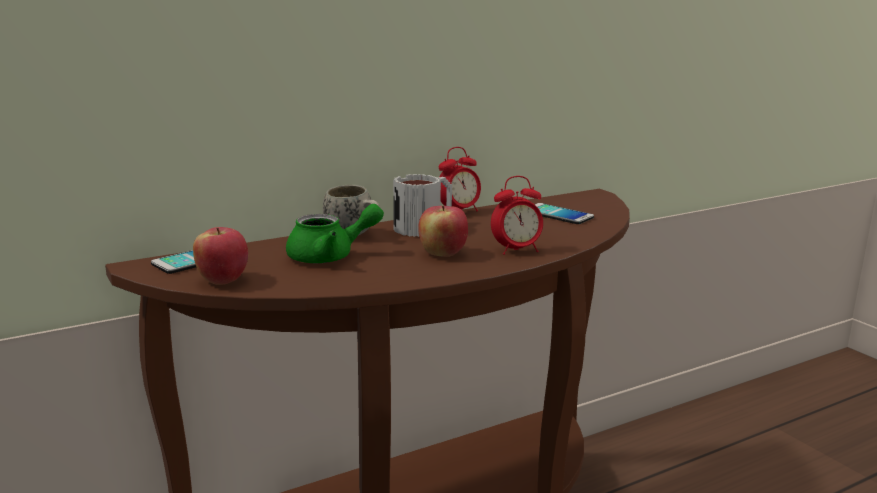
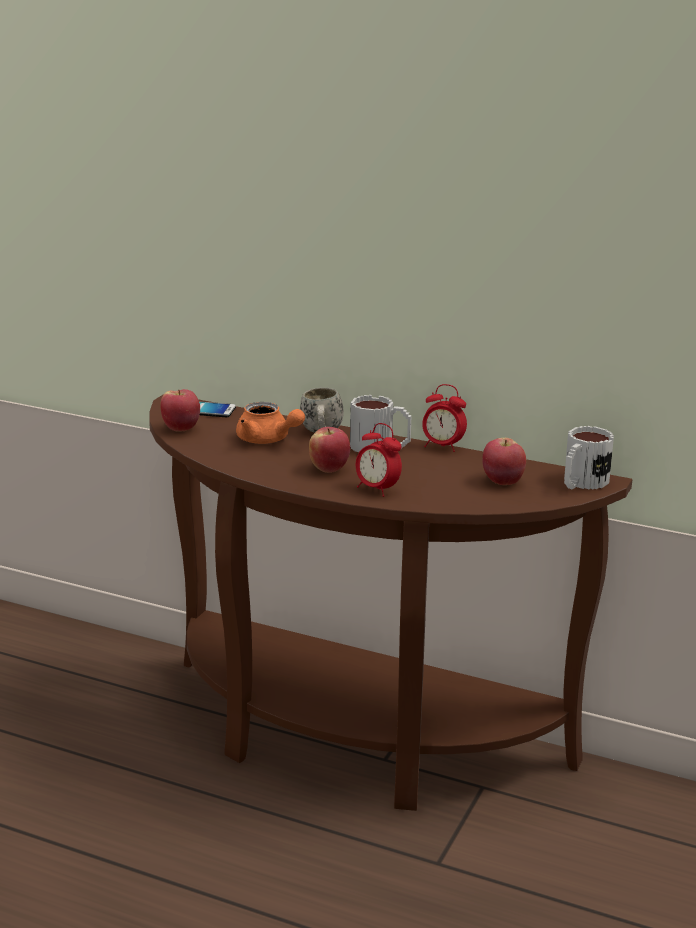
camera: 55 degrees right, 5 degrees up
green teapot [286,204,384,264] -> orange teapot [236,402,305,444]
phone [535,203,594,224] -> apple [482,438,526,485]
none -> mug [564,426,614,490]

